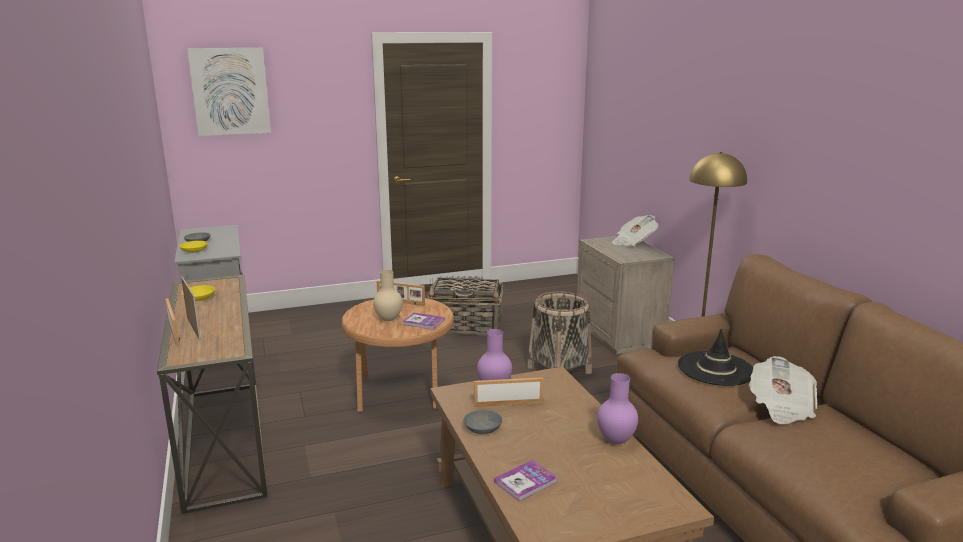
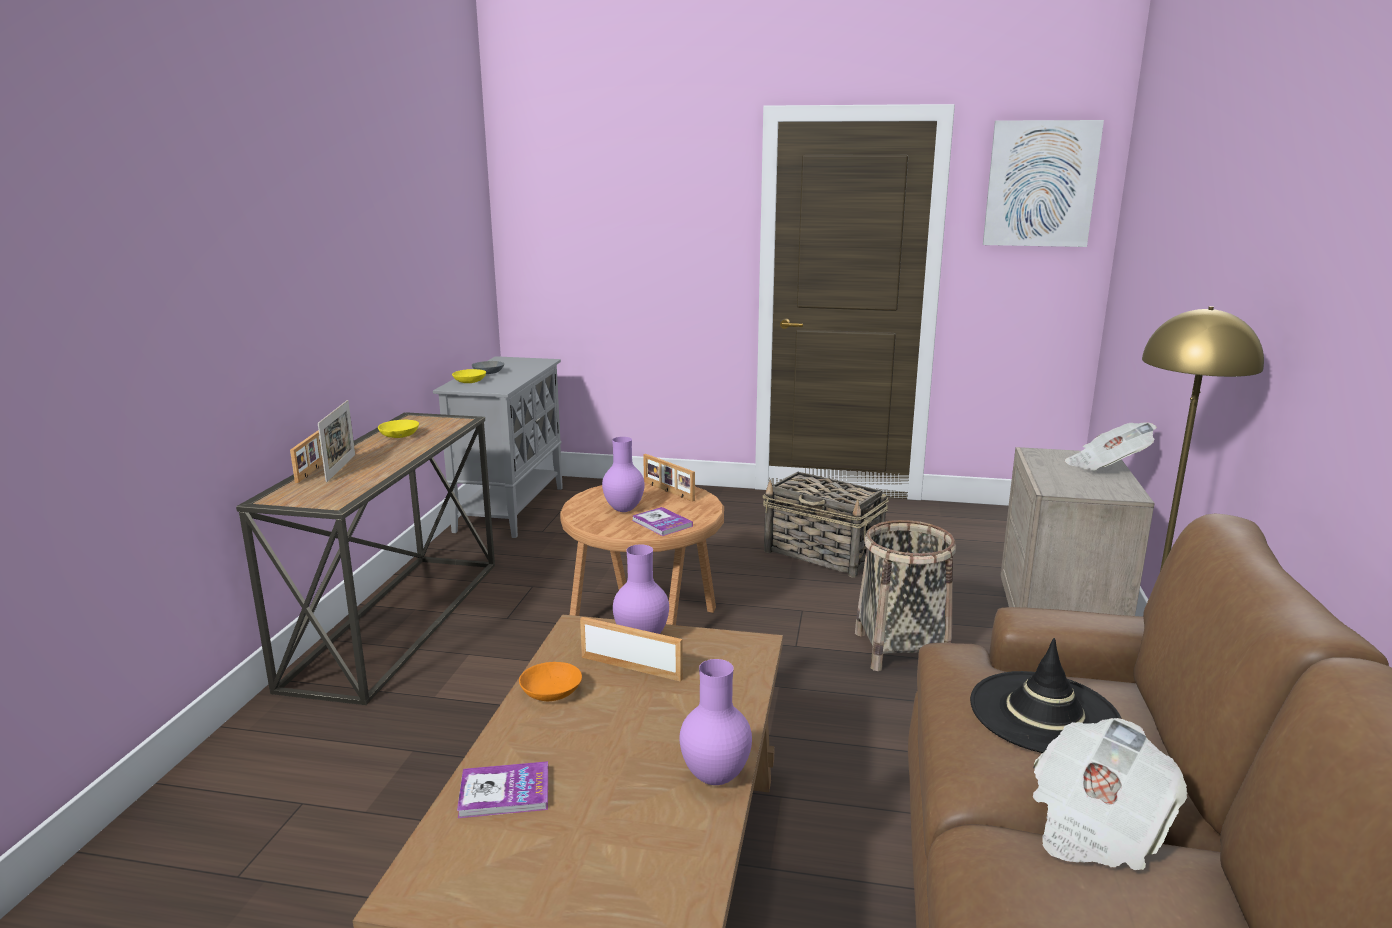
camera: 30 degrees right, 0 degrees up
picture [187,48,271,136] -> picture moved to [983,120,1104,247]
beige vase [373,270,403,321] -> purple vase [602,437,645,512]
grey bowl [463,410,502,434] -> orange bowl [519,662,582,701]

